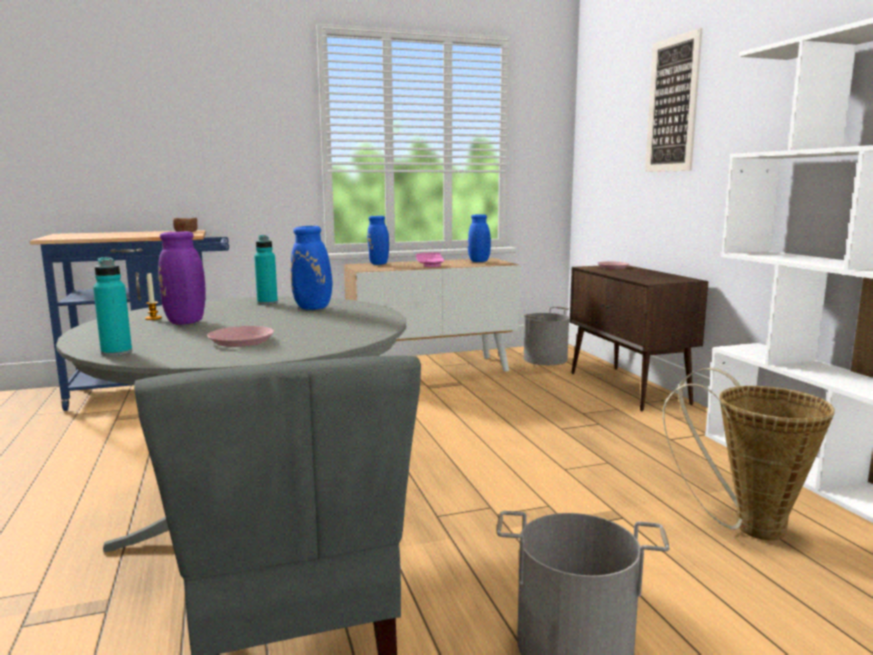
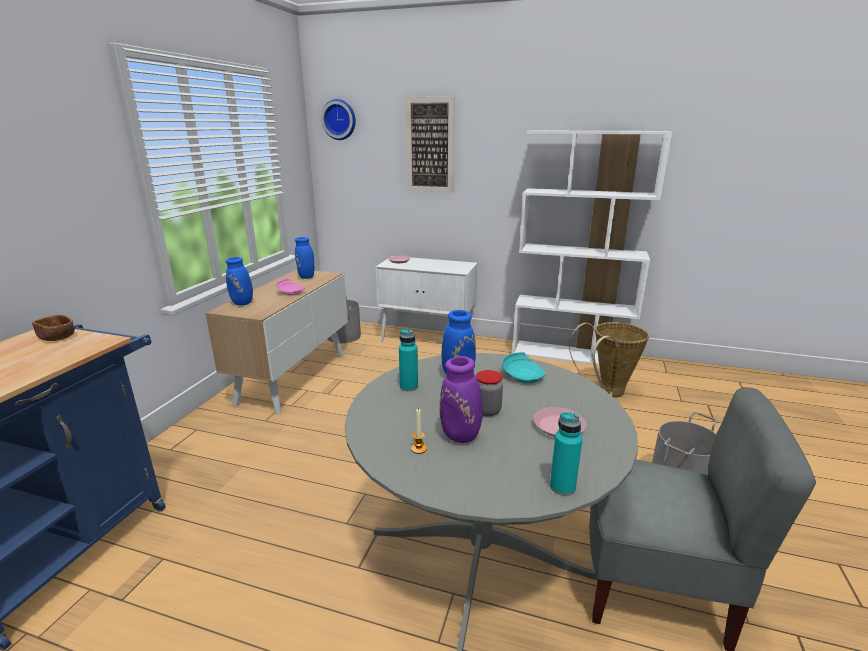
camera: 55 degrees left, 10 degrees up
brown cabinet [570,265,709,411] -> white cabinet [375,256,478,342]
none -> wall clock [321,99,356,140]
none -> jar [476,370,503,416]
none -> turquoise plate [502,352,546,383]

